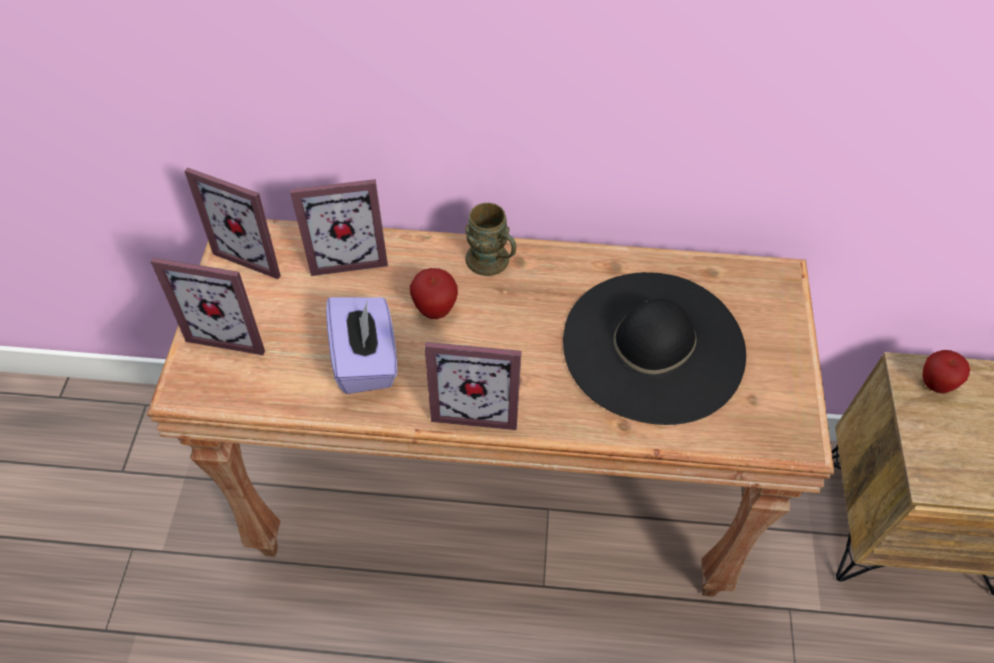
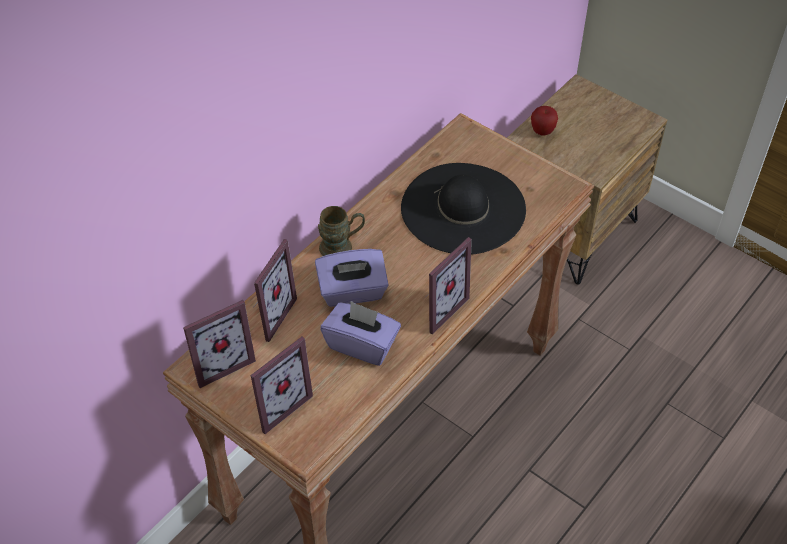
camera: 55 degrees left, 5 degrees down
apple [410,268,458,319] -> purple tissue box [315,249,388,307]

